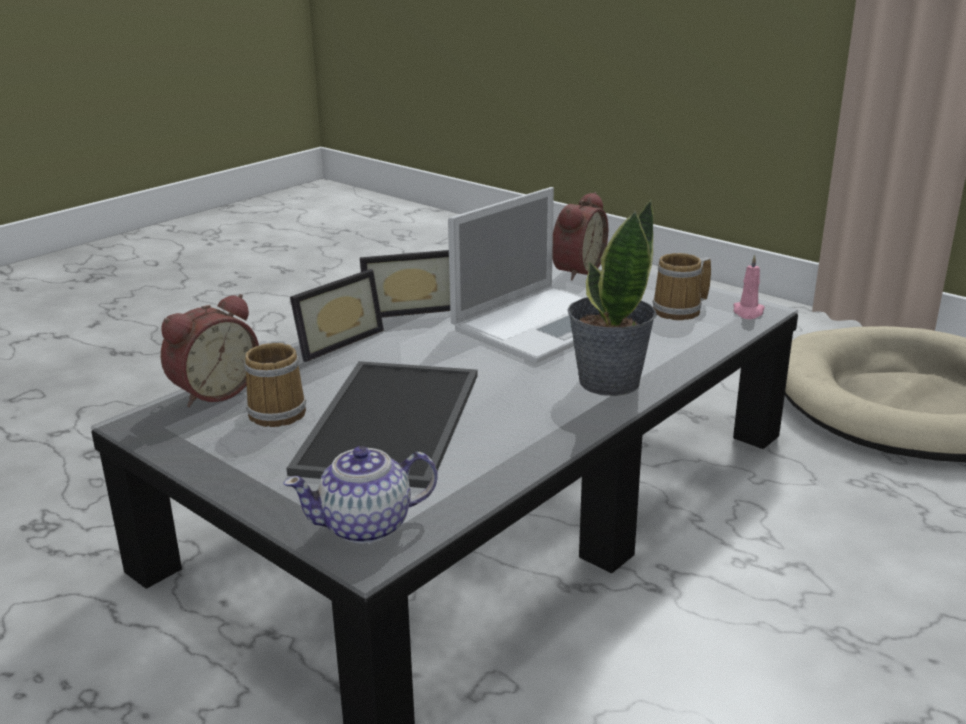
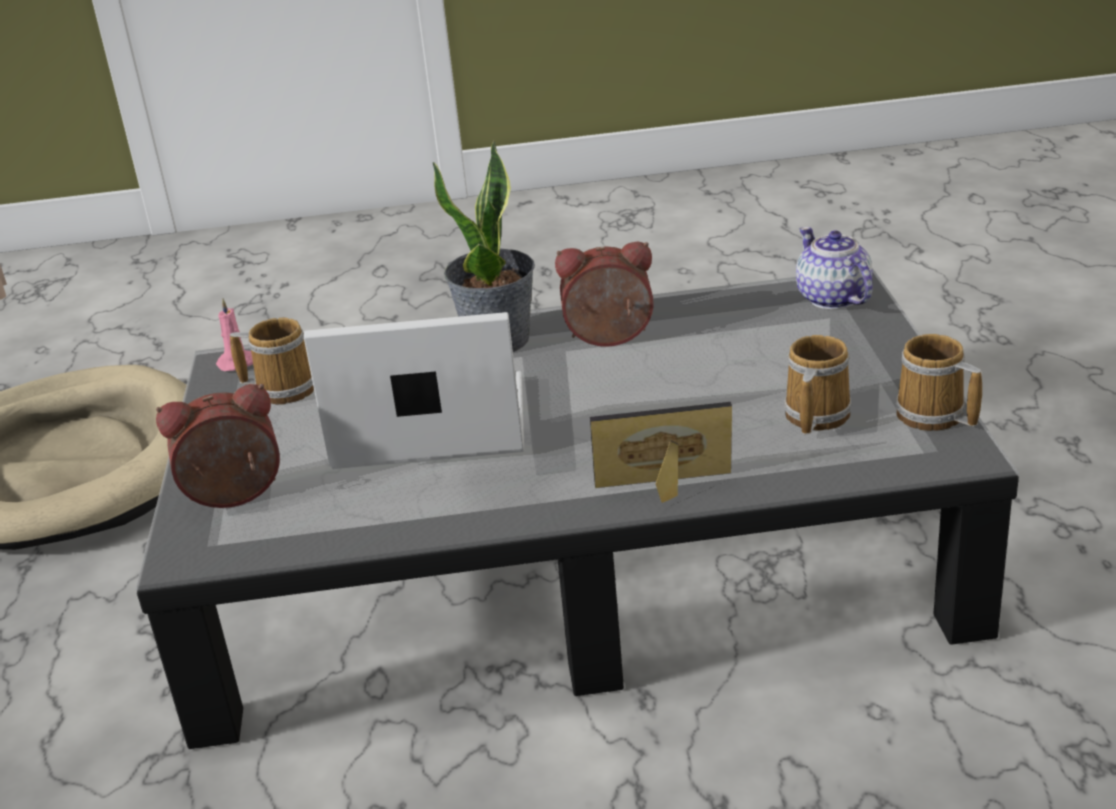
camera: 135 degrees left, 5 degrees up
alarm clock [161,294,259,407] -> alarm clock moved to [555,242,654,347]
teapot [283,446,438,544] -> teapot turned 135 degrees counterclockwise [796,227,873,310]
tray [286,361,477,488] -> none
picture frame [360,250,450,318] -> none
none -> mug [896,334,982,431]

